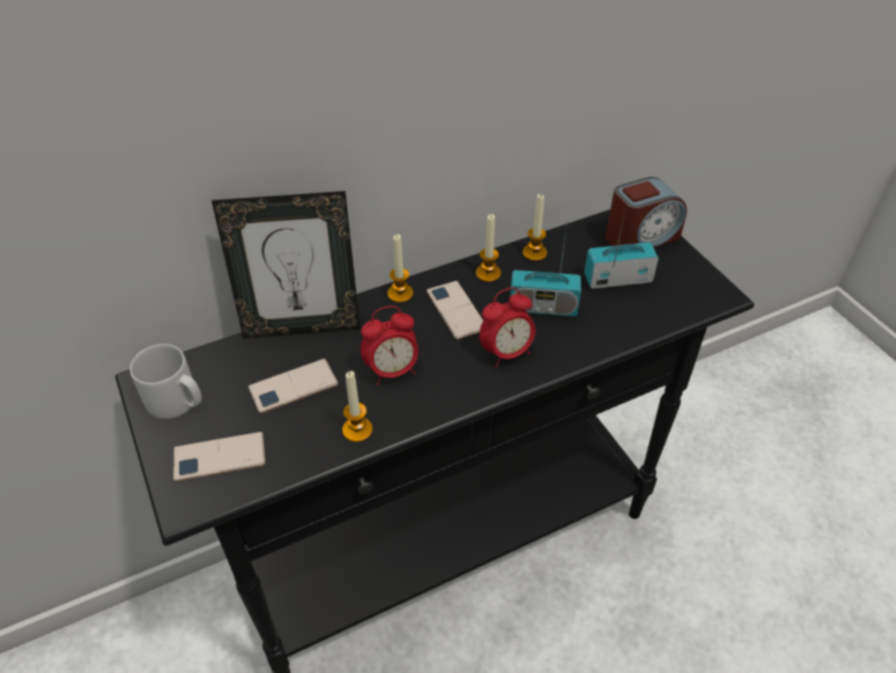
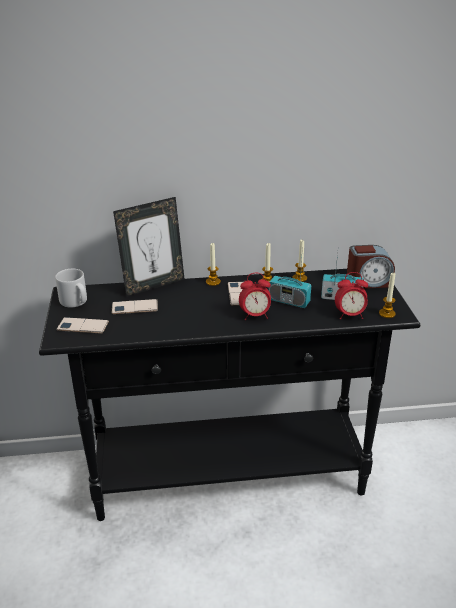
camera: 20 degrees right, 15 degrees down
picture frame [211,191,360,339] -> picture frame turned 45 degrees counterclockwise [113,197,184,297]
candle [342,371,373,442] -> candle moved to [379,273,396,318]
alarm clock [360,306,418,385] -> alarm clock moved to [335,272,368,319]

